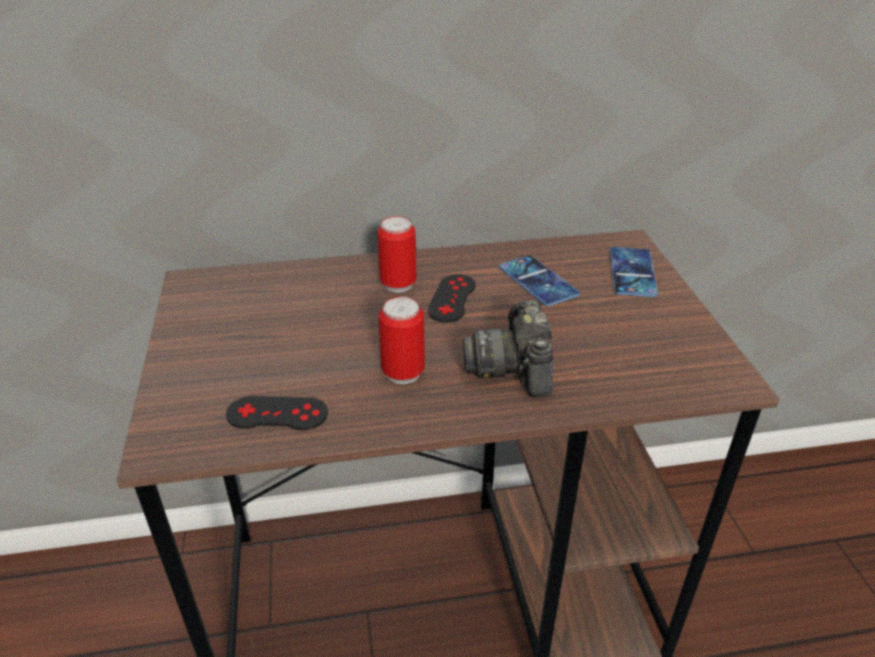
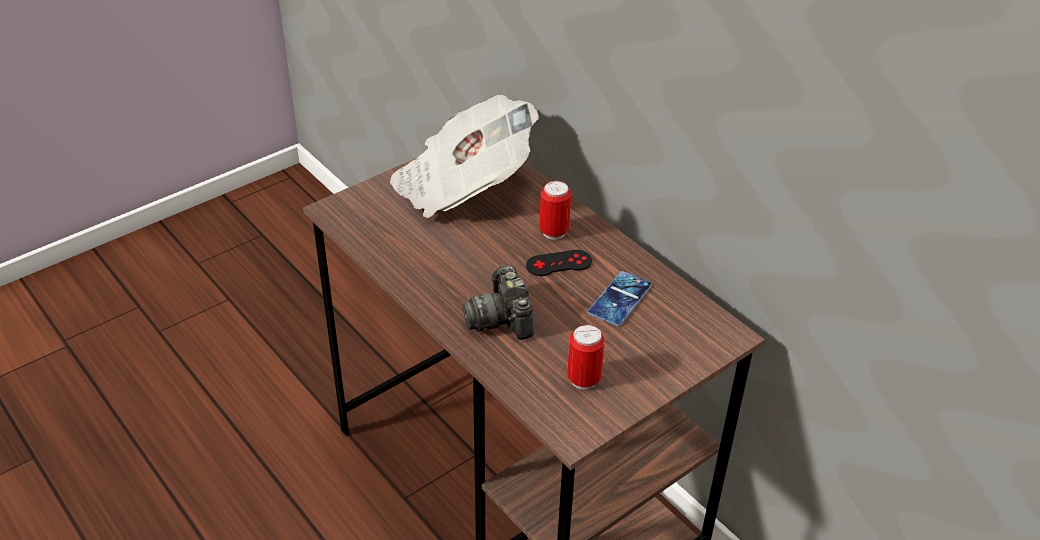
camera: 60 degrees right, 5 degrees up
black game controller [226,396,328,430] -> none
can [378,296,425,384] -> can moved to [567,324,605,389]
camera [463,300,553,397] -> camera turned 75 degrees counterclockwise [463,265,534,340]
phone [610,247,658,297] -> none
none -> newspaper [390,94,539,218]

